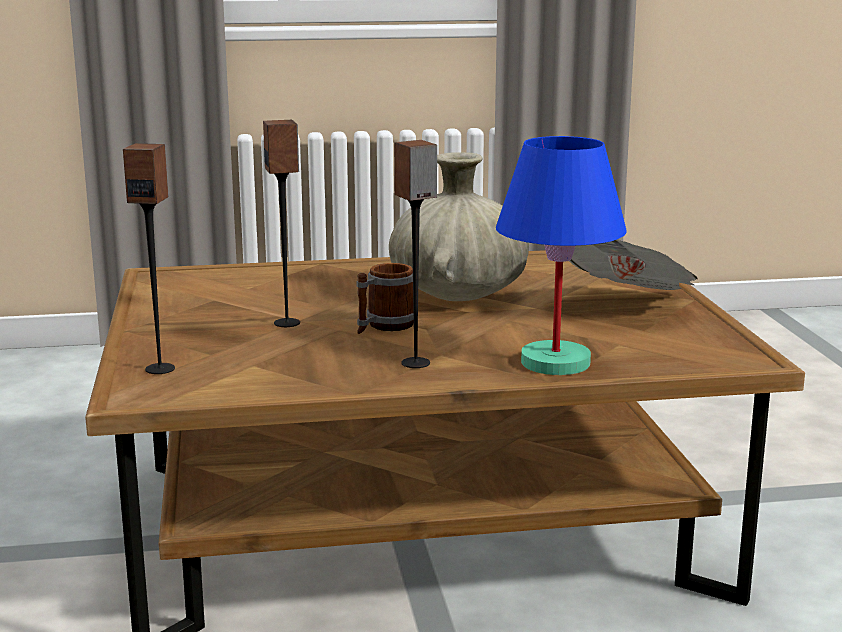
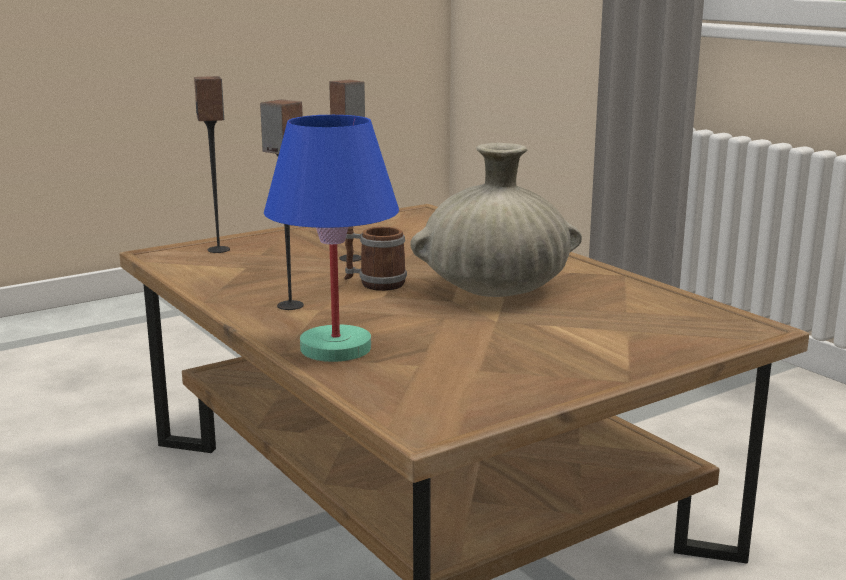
camera: 65 degrees right, 0 degrees up
newspaper [569,240,697,290] -> none

